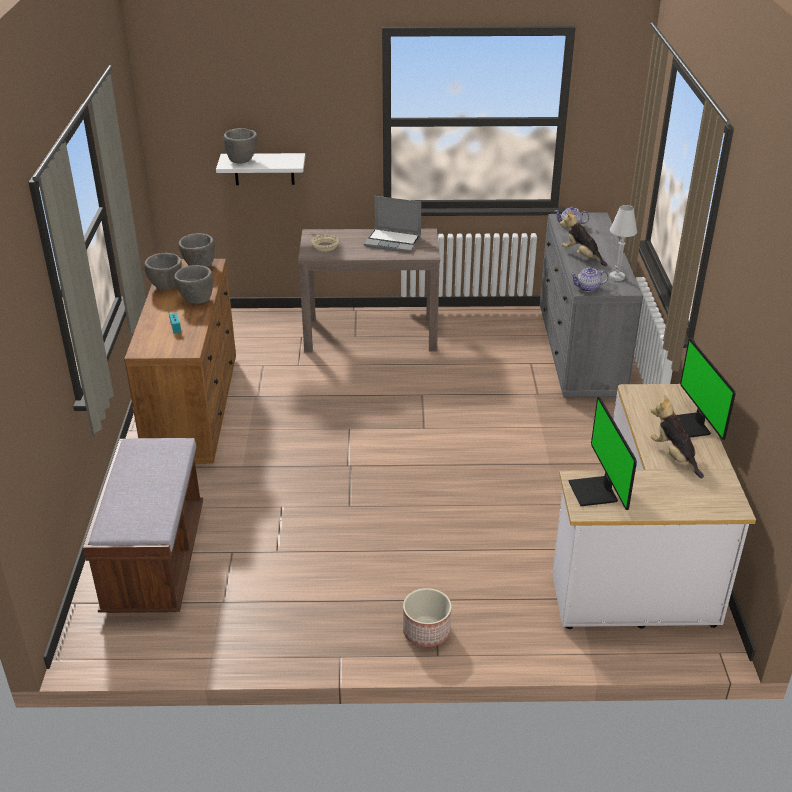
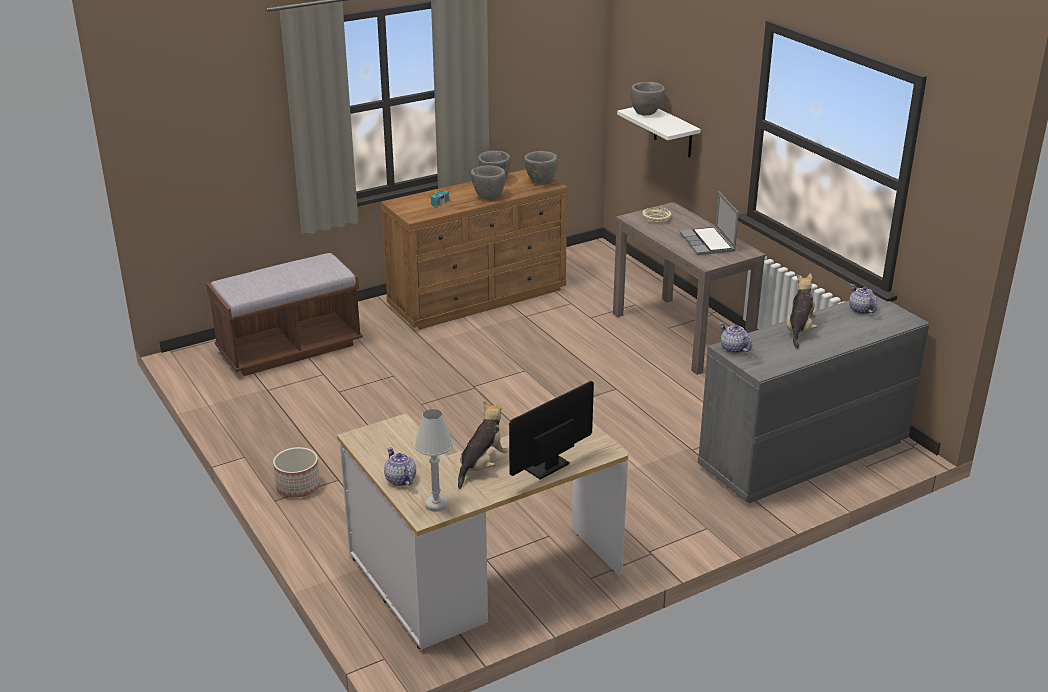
camera: 60 degrees right, 5 degrees down
monitor [568,397,637,510] -> none
white table lamp [609,205,637,281] -> white table lamp moved to [414,409,453,512]
none -> teapot [384,447,416,486]

